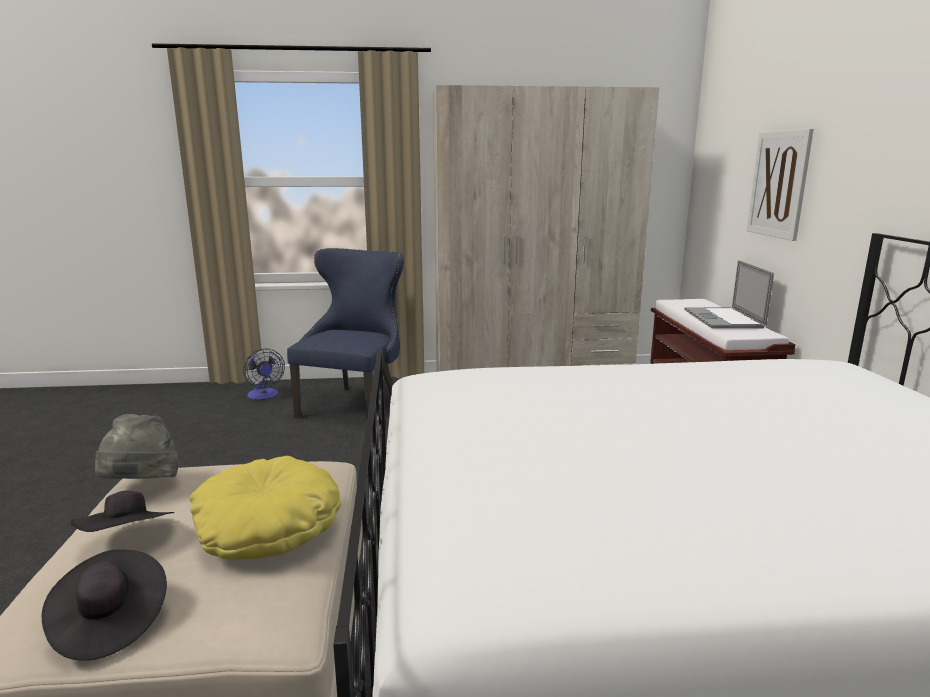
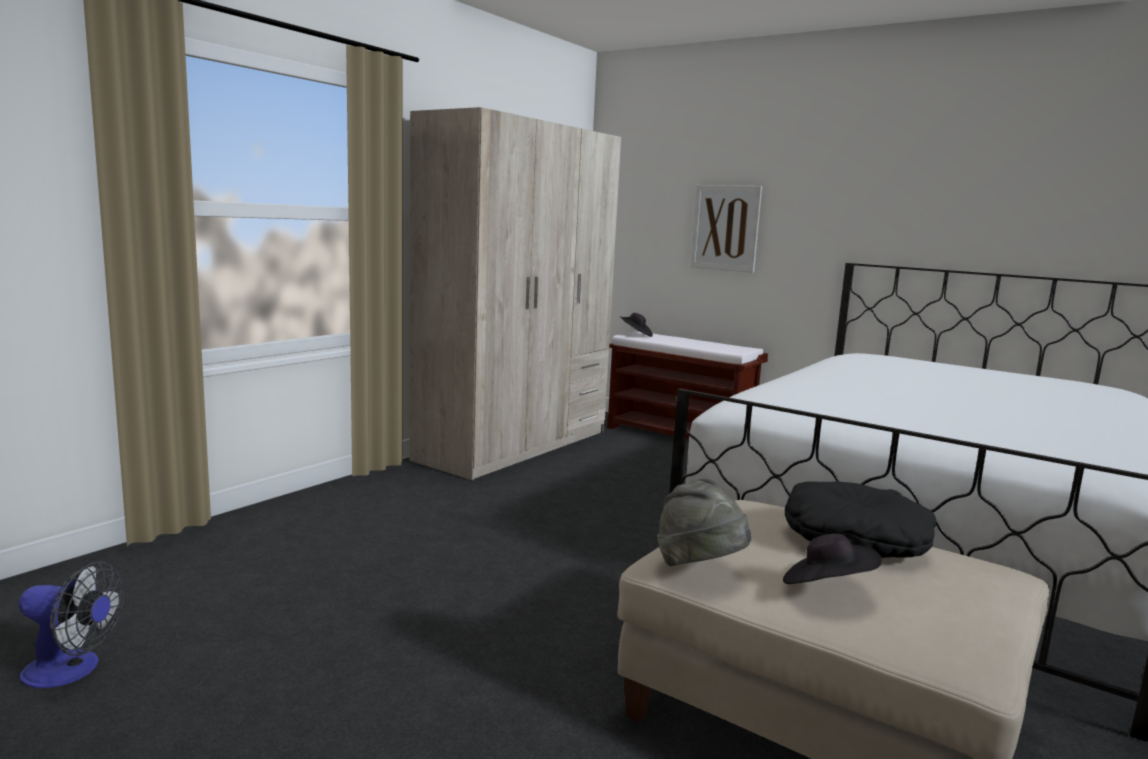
camera: 50 degrees left, 5 degrees down
black hat [42,549,167,661] -> black hat moved to [620,313,653,337]
yellow pillow [189,456,341,559] -> black pillow [785,481,936,558]
fan [243,348,285,400] -> fan moved to [18,562,124,688]
blue chair [287,248,404,422] -> none
laptop [684,260,774,329] -> none

